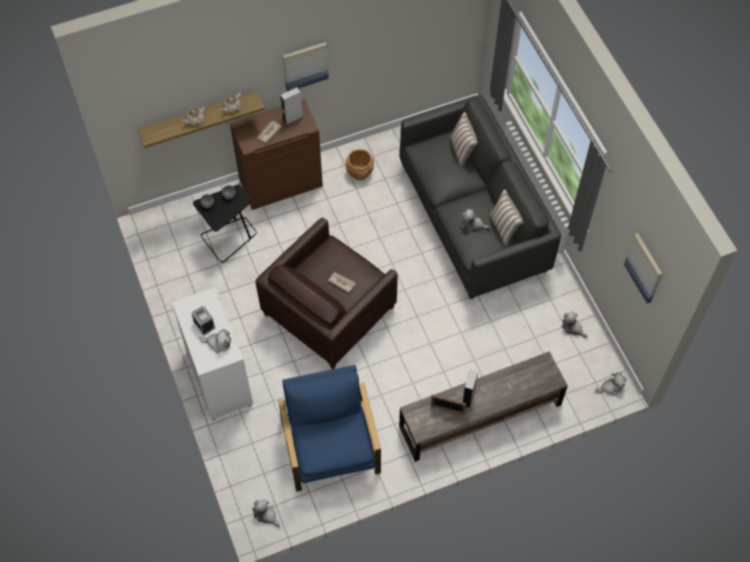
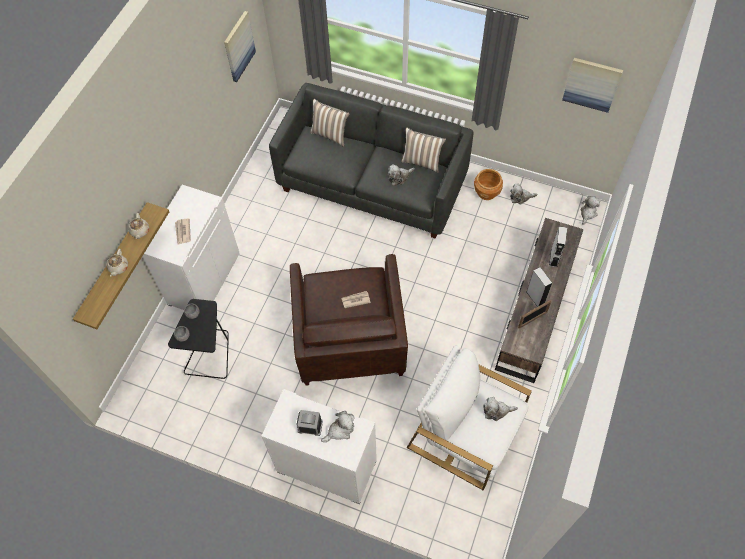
camera: 45 degrees left, 0 degrees up
brown cabinet [230,99,323,210] -> white cabinet [142,185,240,310]
plush toy [252,499,280,527] -> plush toy moved to [483,397,518,421]
blue armchair [278,365,381,492] -> white armchair [407,345,532,491]
grey speaker [280,87,303,125] -> grey speaker moved to [549,226,567,267]
picture [283,42,329,91] -> picture moved to [224,11,256,82]
brown planter [346,149,374,180] -> brown planter moved to [474,169,503,200]

